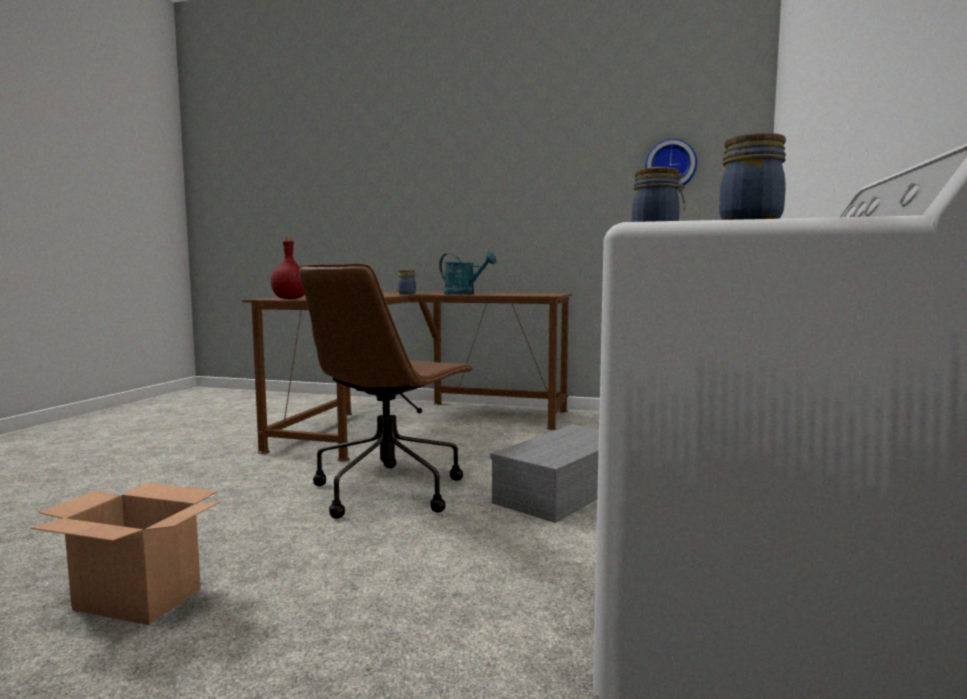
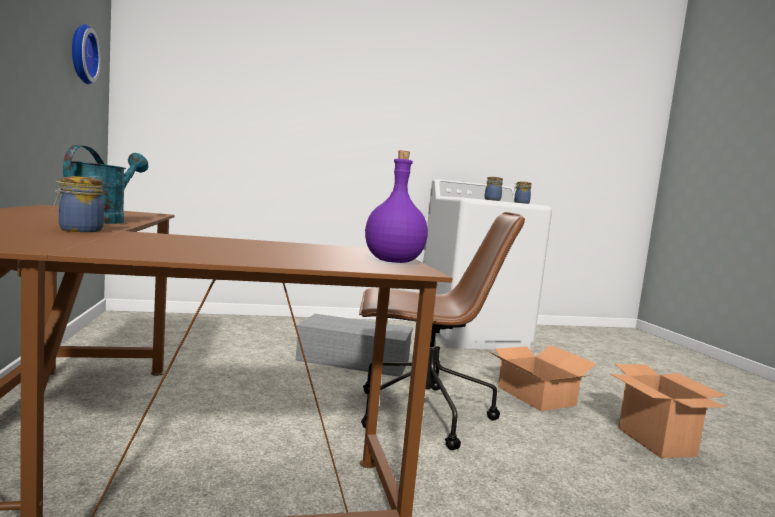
camera: 120 degrees left, 0 degrees up
red bottle [271,236,304,299] -> purple bottle [365,151,428,263]
none -> cardboard box [488,345,596,411]

